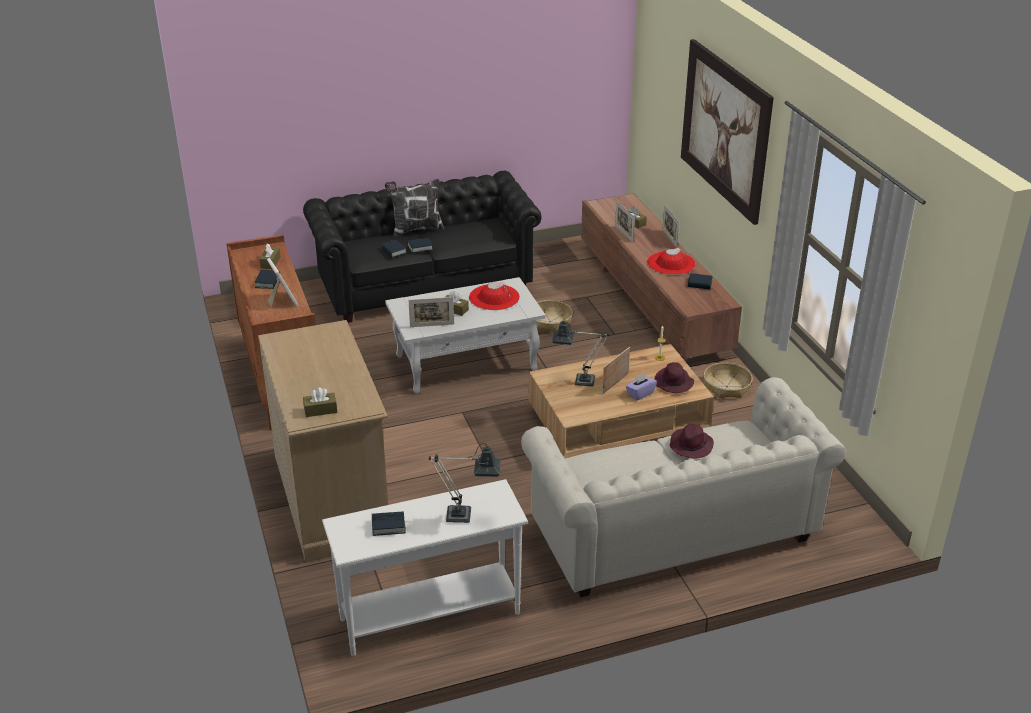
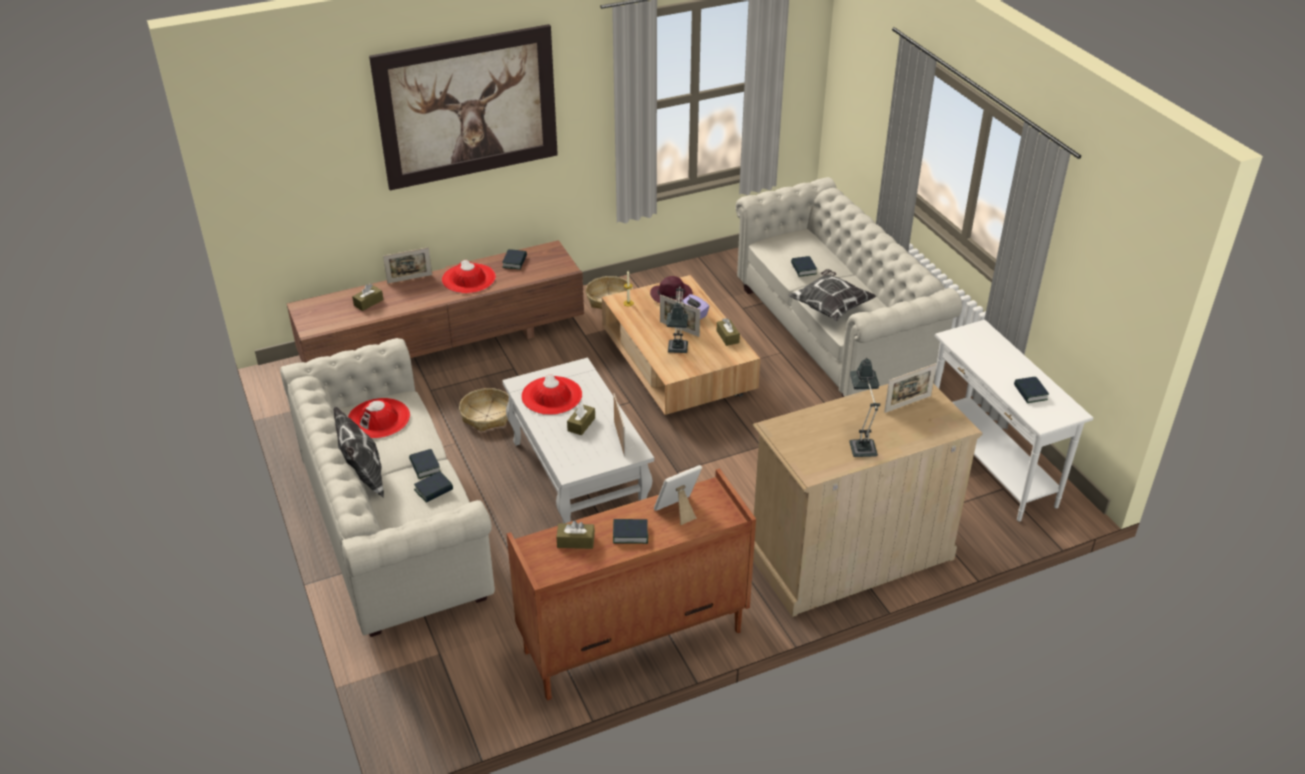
camera: 95 degrees left, 5 degrees up
black sofa [303,171,541,323] -> white sofa [280,338,495,637]
brown tissue box [303,387,337,417] -> brown tissue box moved to [717,318,740,346]
table lamp [429,443,501,523] -> table lamp moved to [849,359,880,457]
picture frame [615,201,635,243] -> picture frame moved to [884,363,937,413]
purple hat [669,423,714,459] -> book [791,256,817,277]
none -> red hat [348,398,410,439]
none -> pillow [788,269,877,322]

